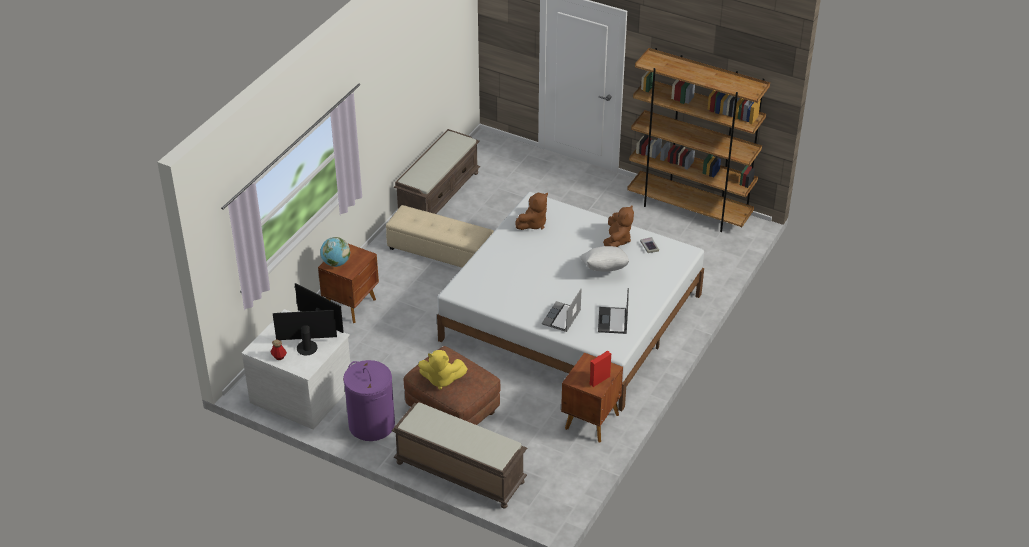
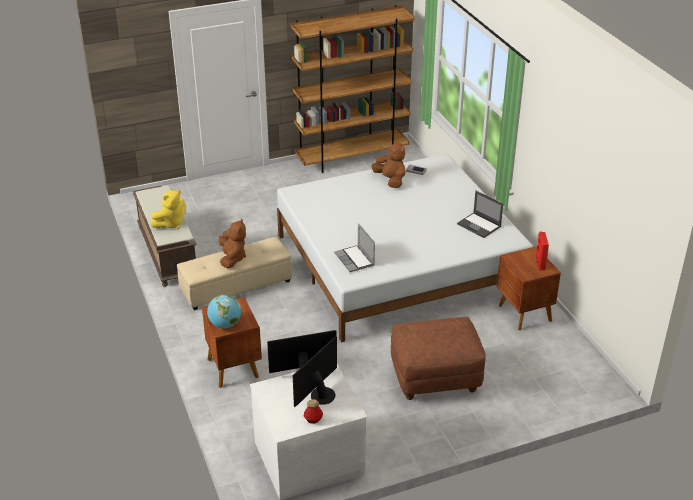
camera: 50 degrees left, 5 degrees down
purple laundry basket [343,360,395,441] -> none
brown bench [392,402,527,509] -> none
yellow plush toy [418,350,468,390] -> yellow plush toy moved to [151,190,186,229]
brown plush toy [515,193,548,230] -> brown plush toy moved to [219,218,246,268]
laptop [542,289,582,332] -> laptop moved to [334,223,375,272]
white pillow [581,246,629,272] -> none

